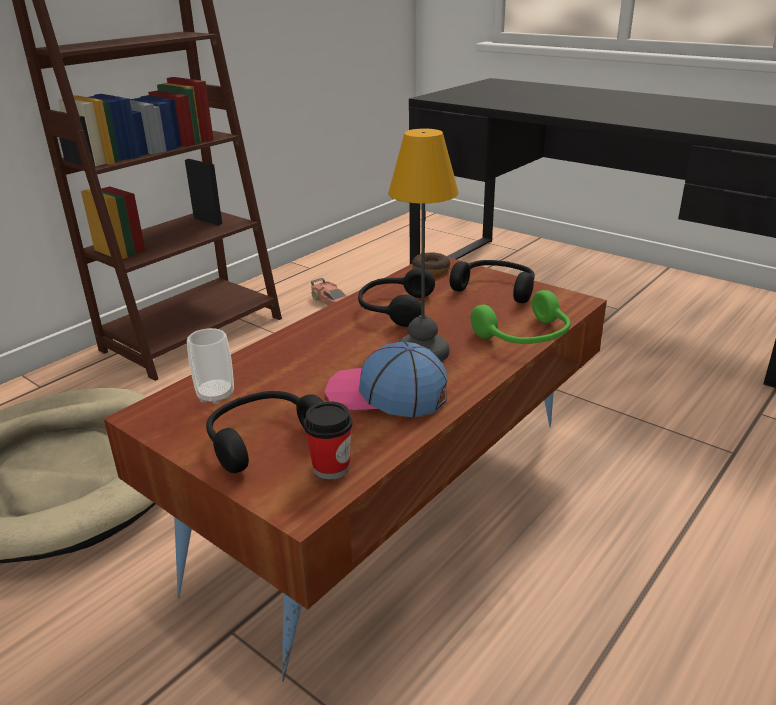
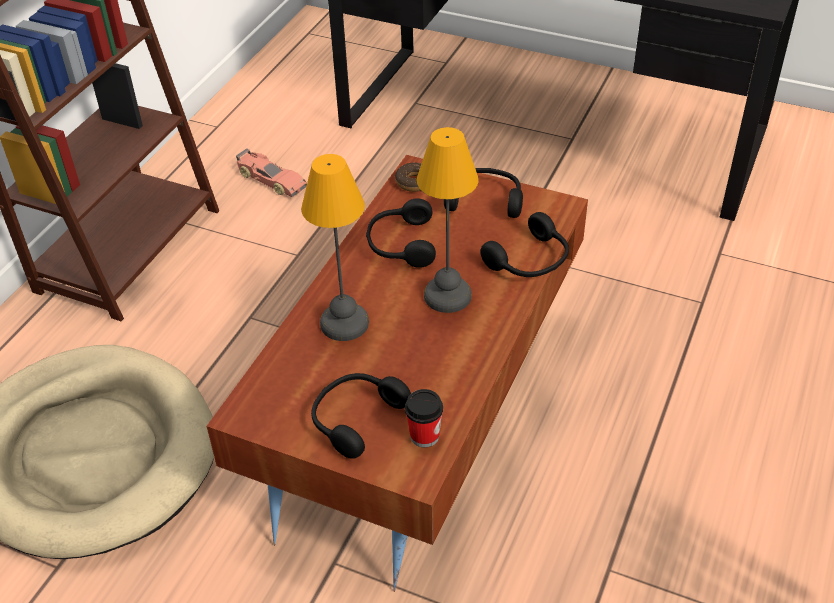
camera: 15 degrees left, 15 degrees up
cup [187,328,234,404] -> none
cap [324,341,448,417] -> none
green headphones [471,290,570,344] -> black headphones [480,212,569,277]
none -> table lamp [301,154,369,341]

